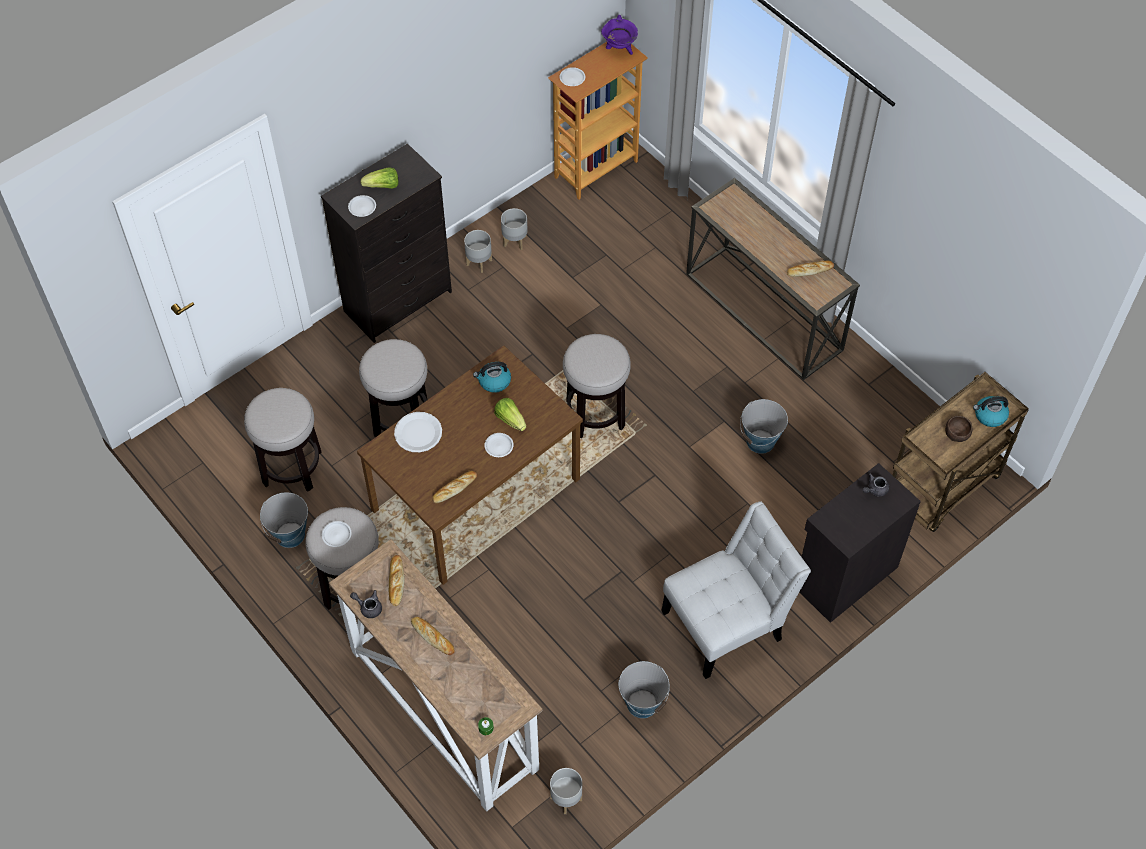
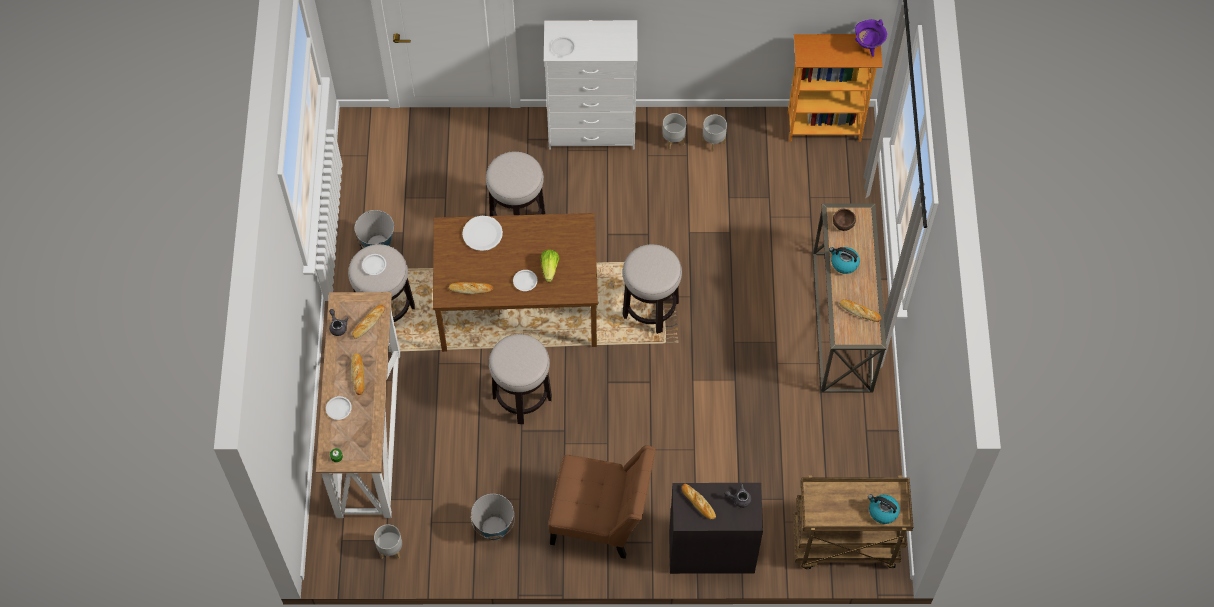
camera: 40 degrees right, 5 degrees up
stool [244,388,322,492] -> stool moved to [489,334,552,424]
black dresser [321,143,452,343] -> white dresser [544,20,638,150]
lettuce [361,167,399,189] -> none
kettle [473,362,511,393] -> kettle moved to [829,247,860,274]
white plate [560,67,585,86] -> white plate moved to [326,396,352,420]
white chair [661,501,811,679] -> brown chair [548,445,656,559]
bucket [740,399,788,454] -> none
brown bowl [945,416,973,442] -> brown bowl moved to [833,209,856,231]
none -> bread [682,484,716,519]

